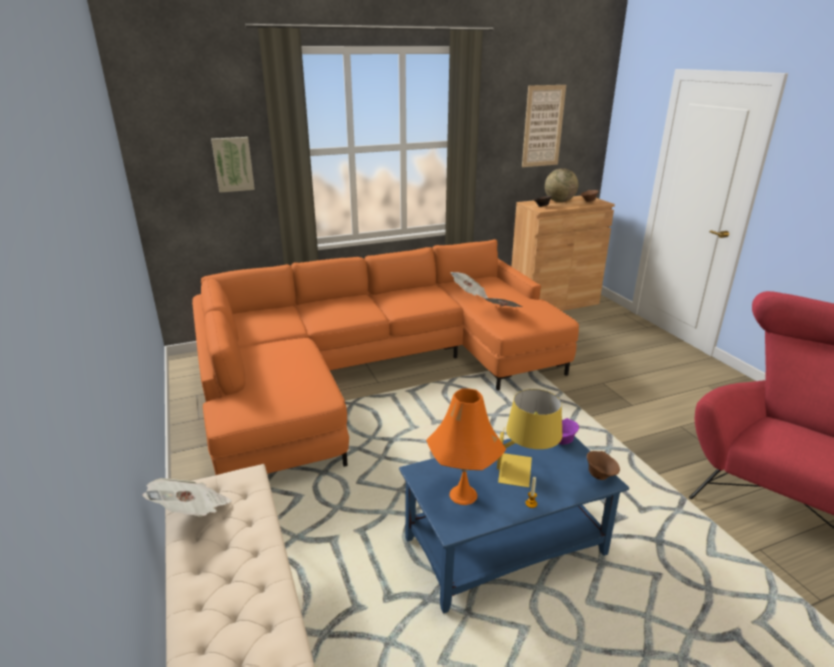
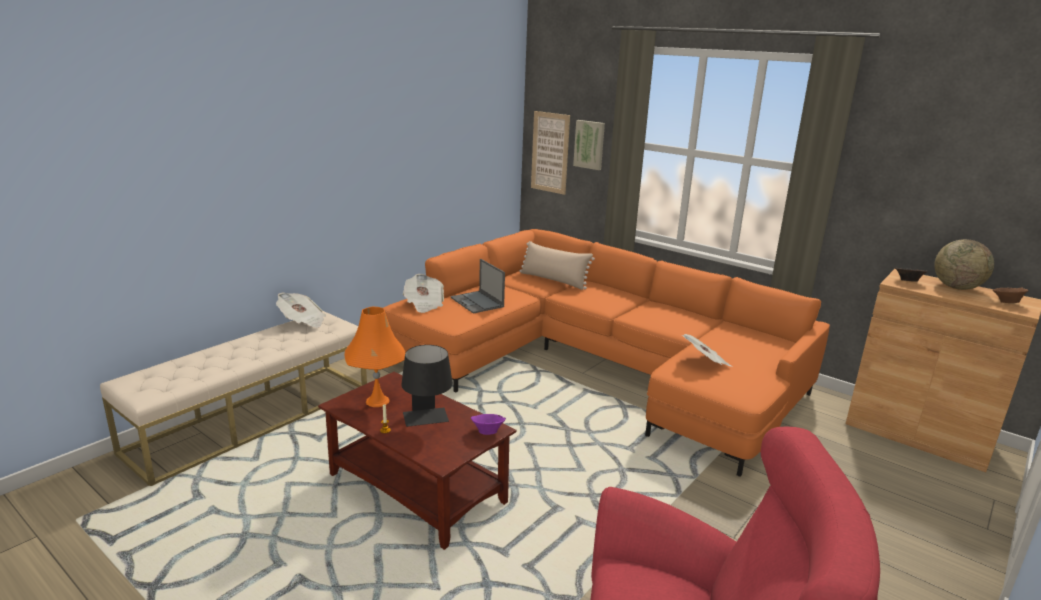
camera: 60 degrees right, 5 degrees down
blue coffee table [399,436,629,614] -> brown coffee table [318,372,516,550]
newspaper [451,272,488,298] -> newspaper moved to [403,274,444,313]
yellow table lamp [497,389,562,487] -> black table lamp [401,345,453,427]
picture [522,85,566,167] -> picture moved to [531,111,570,195]
brown bowl [587,451,620,480] -> none
none -> laptop [450,259,505,314]
none -> beige pillow [519,241,595,290]

